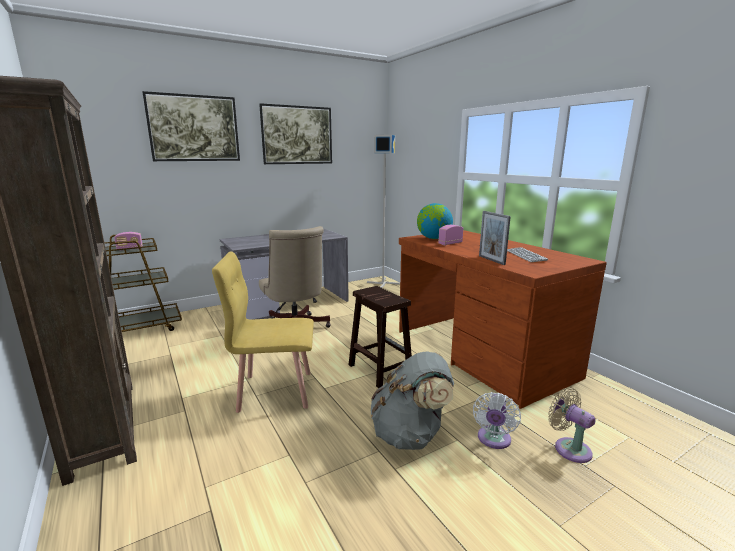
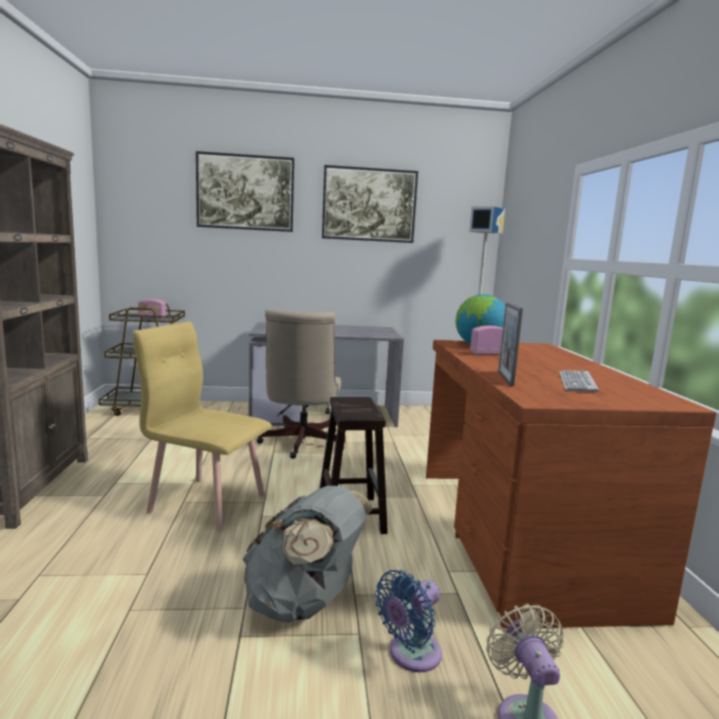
camera: 25 degrees right, 5 degrees down
white fan [473,392,521,449] -> blue fan [375,570,442,672]

